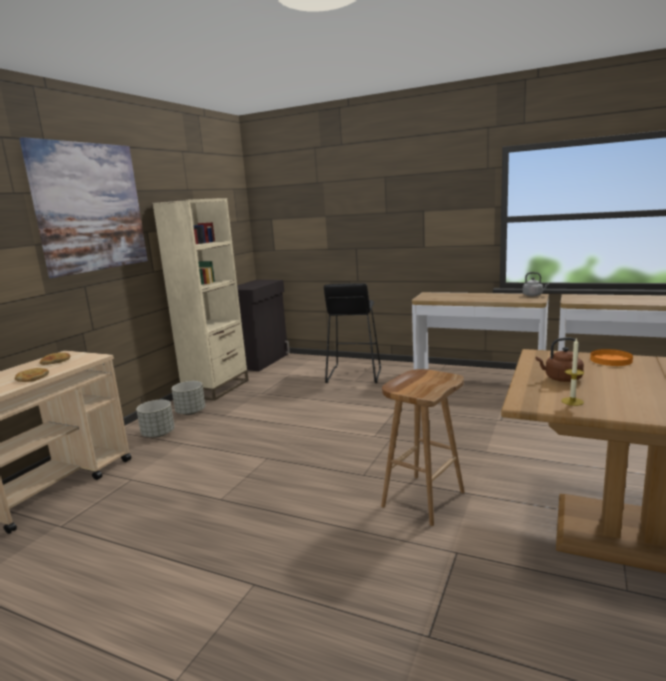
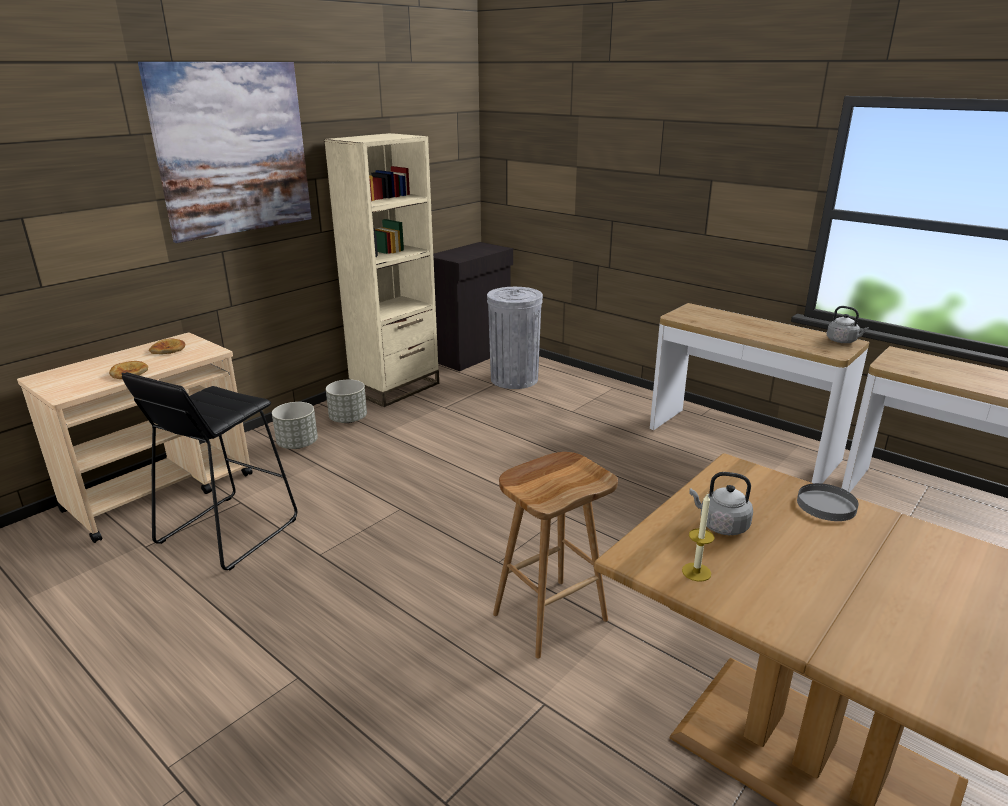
camera: 15 degrees right, 10 degrees up
black stool [324,283,381,383] -> black stool moved to [122,372,297,570]
brown kettle [536,338,584,382] -> grey kettle [689,472,753,535]
orange plate [590,349,633,366] -> grey plate [797,483,859,521]
none -> grey trash can [487,287,543,389]

